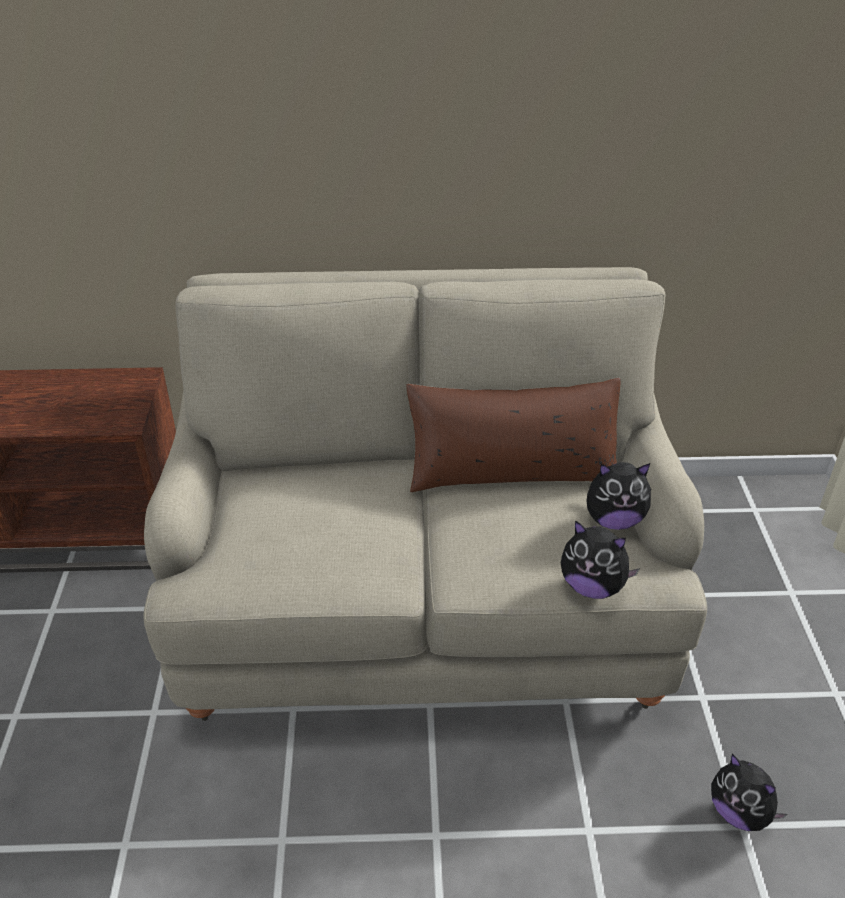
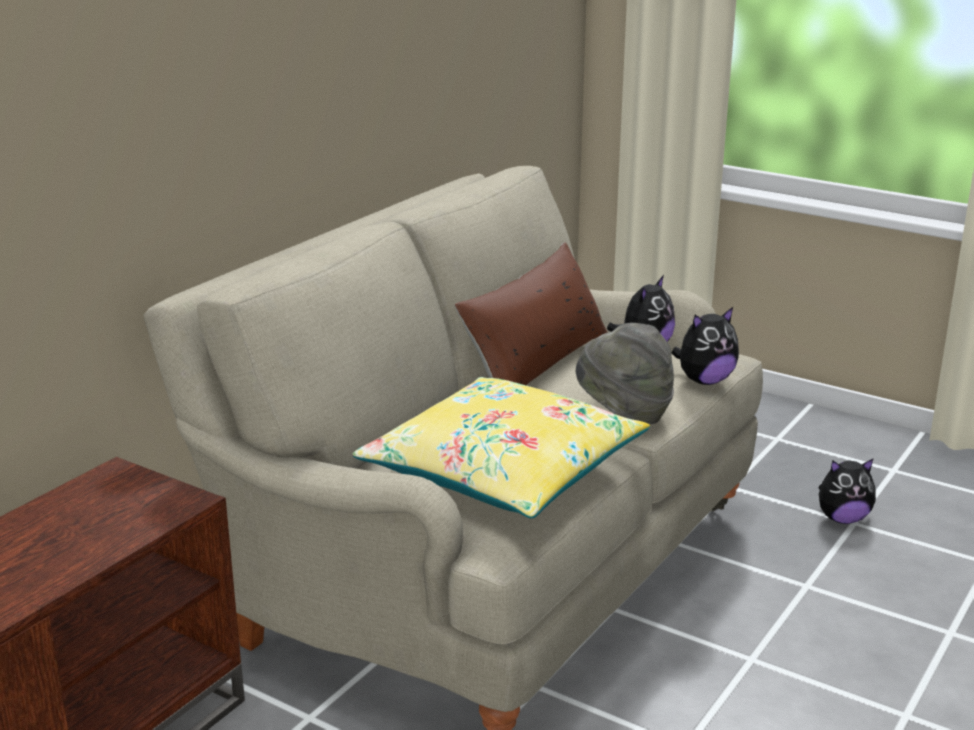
camera: 55 degrees left, 15 degrees down
none -> yellow pillow [352,377,650,518]
none -> grey hat [576,323,674,424]

